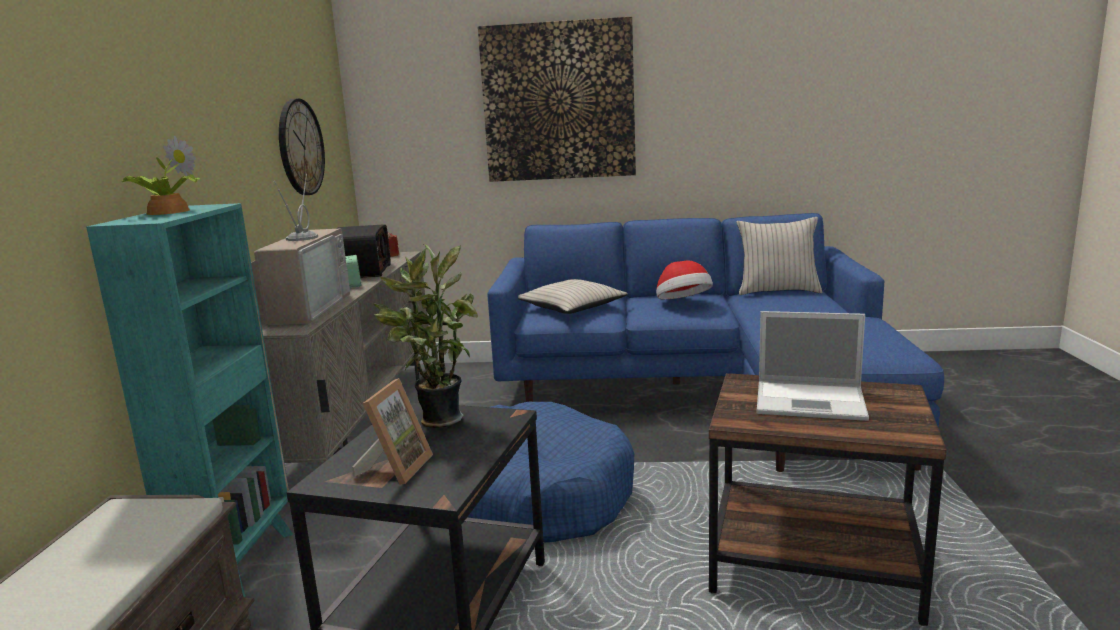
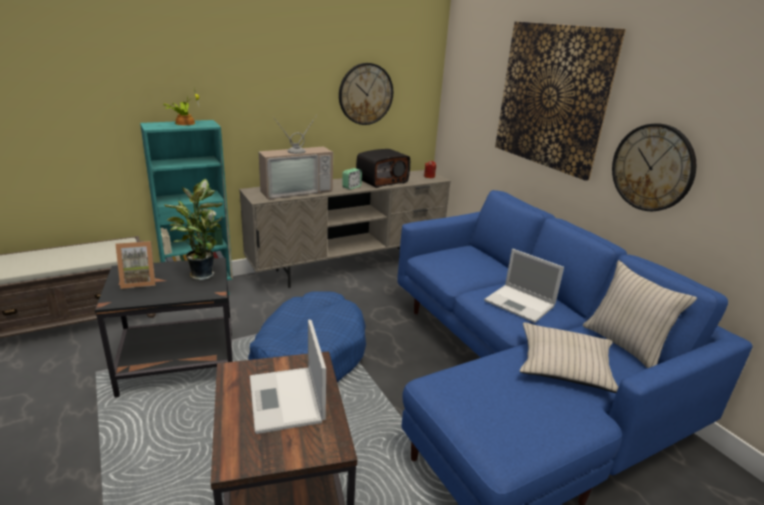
camera: 55 degrees right, 10 degrees up
beige pillow [518,279,628,314] -> beige pillow moved to [520,322,618,393]
hat [656,260,713,299] -> laptop [484,249,564,323]
none -> wall clock [612,123,696,211]

